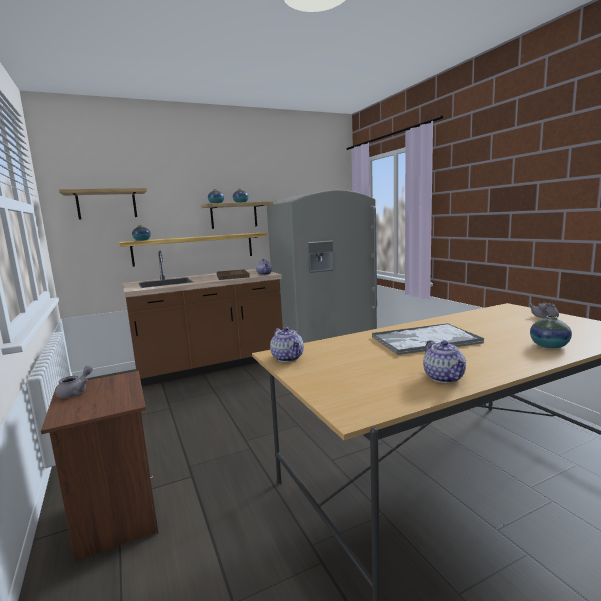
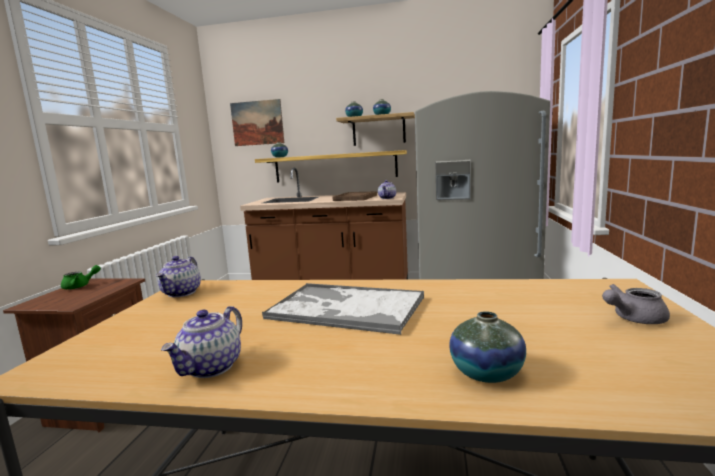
camera: 35 degrees right, 0 degrees up
grey teapot [55,365,93,398] -> green teapot [61,265,101,289]
shelf [59,188,147,220] -> picture [230,99,284,146]

